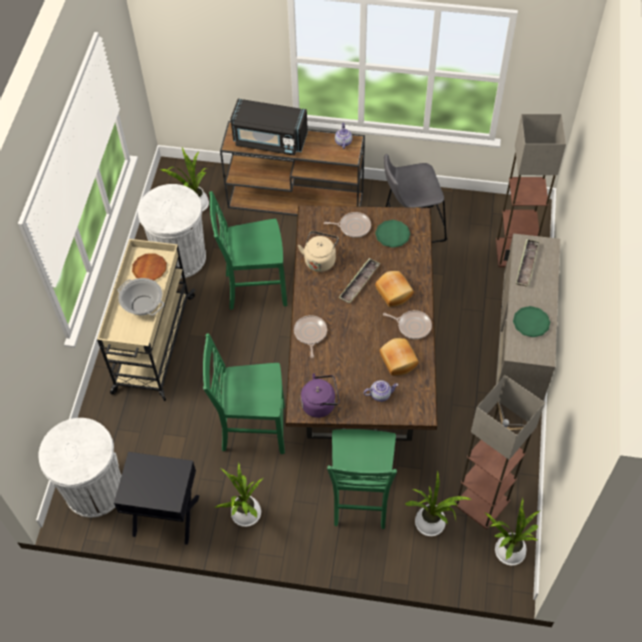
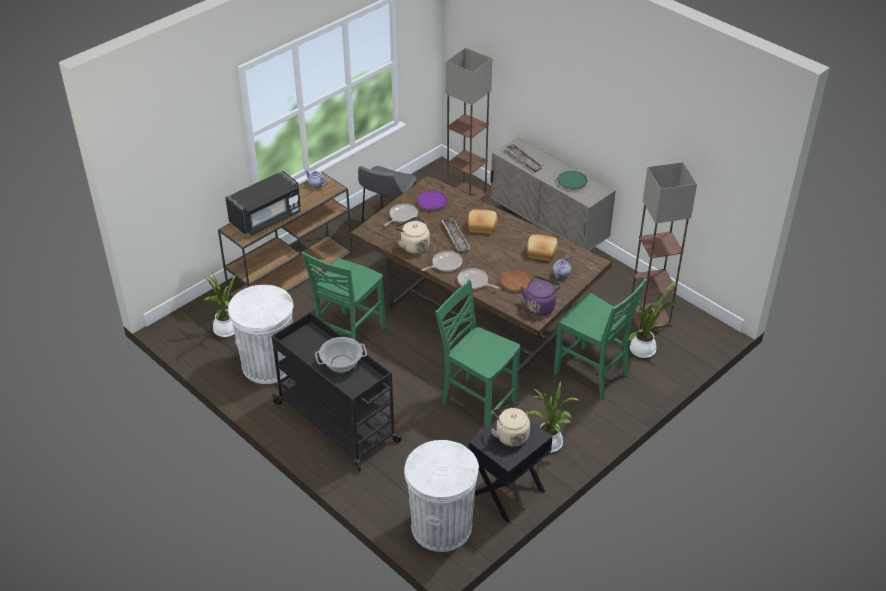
camera: 55 degrees left, 15 degrees down
beige cart [97,239,196,401] -> black cart [271,312,401,472]
brown plate [132,253,167,281] -> brown plate moved to [500,269,533,291]
green chair [203,333,285,454] -> green chair turned 90 degrees clockwise [435,280,520,429]
green plate [375,220,410,248] -> purple plate [417,191,447,210]
frying pan [383,310,432,339] -> frying pan moved to [422,251,462,272]
potted plant [486,498,541,565] -> none
none -> beige kettle [491,403,530,447]

